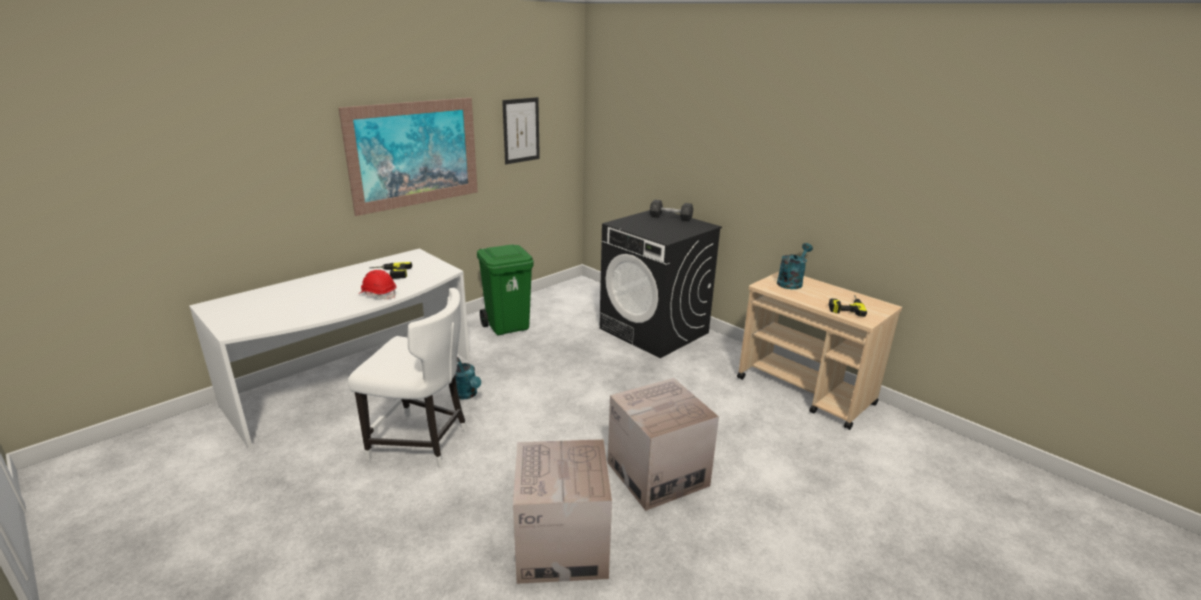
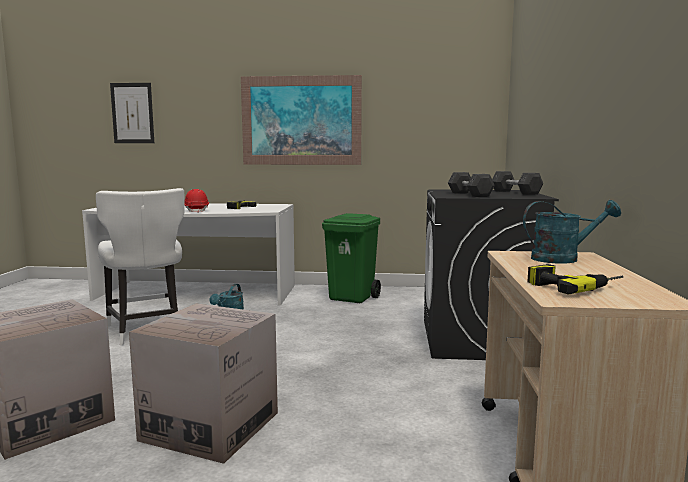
camera: 50 degrees right, 15 degrees down
picture [502,97,540,164] -> picture moved to [110,83,154,143]
none -> grey dumbbell [448,172,495,197]

